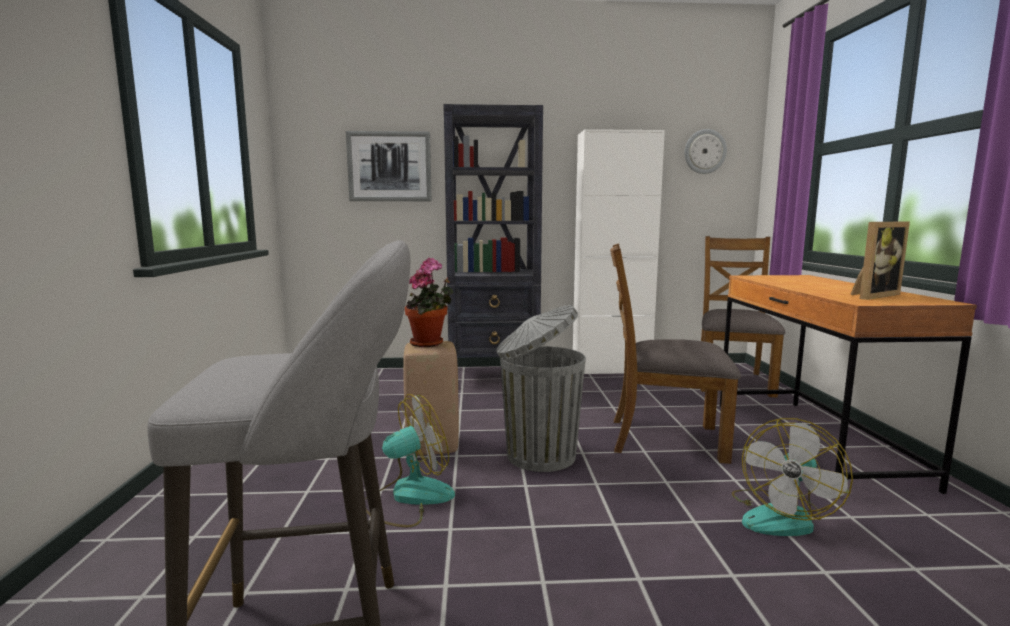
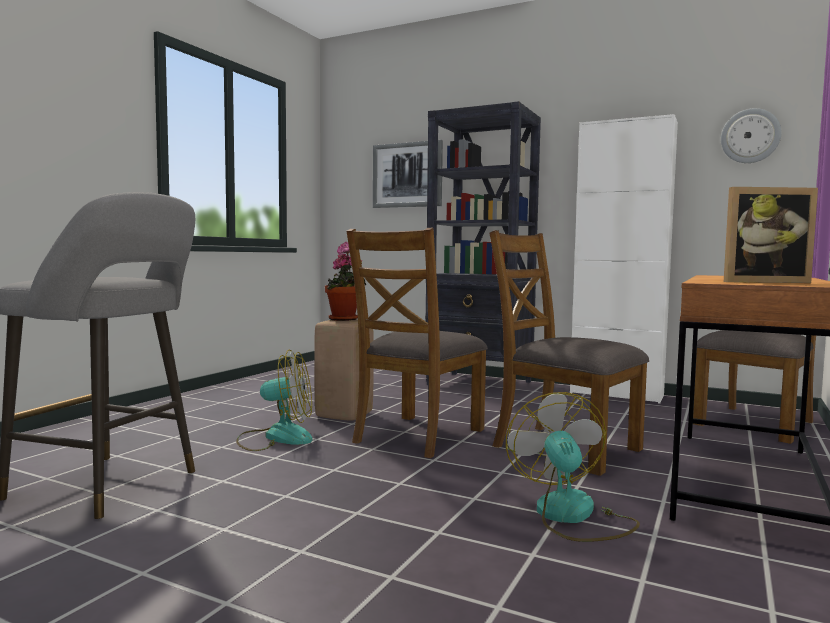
camera: 30 degrees right, 5 degrees down
grey trash can [496,305,586,472] -> brown chair [346,228,488,458]
fan [732,418,853,536] -> fan turned 105 degrees clockwise [506,392,640,542]

